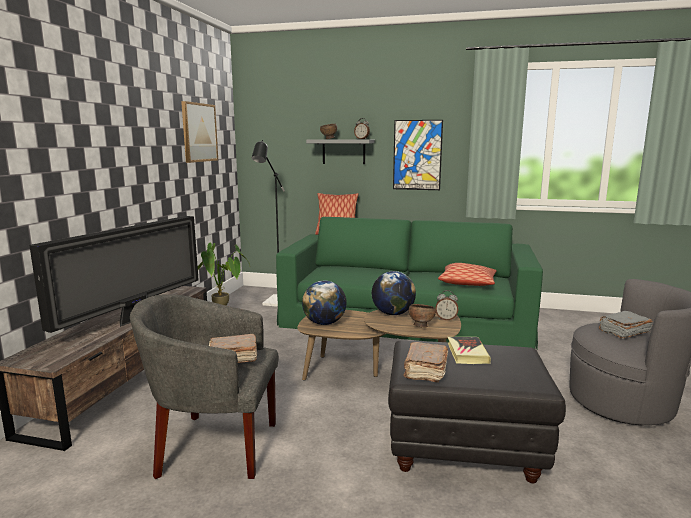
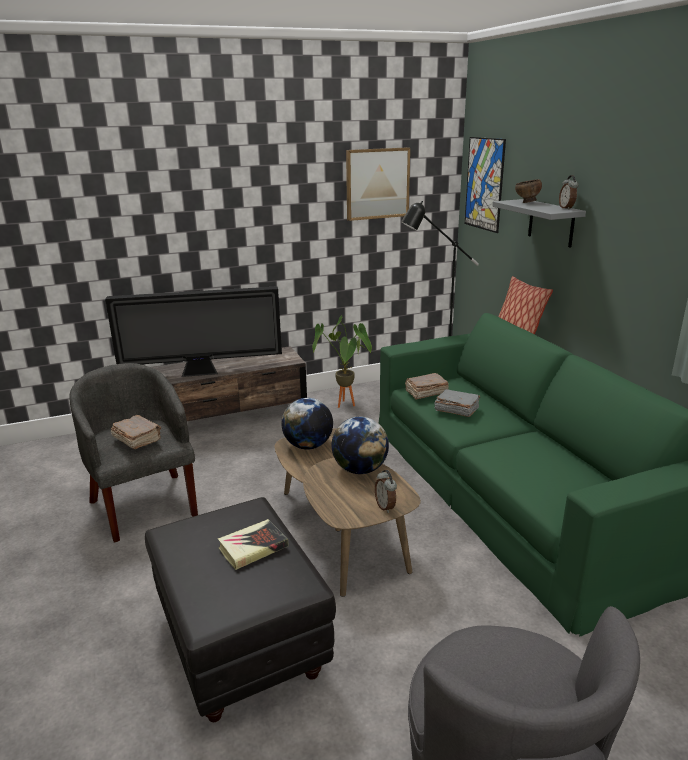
camera: 55 degrees right, 10 degrees up
picture [393,120,443,190] -> picture moved to [465,137,506,233]
brown book [404,342,448,383] -> brown book moved to [405,373,449,399]
brown bowl [409,304,436,327] -> none
pillow [438,263,497,286] -> none
grey book [599,311,653,339] -> grey book moved to [434,389,480,417]

